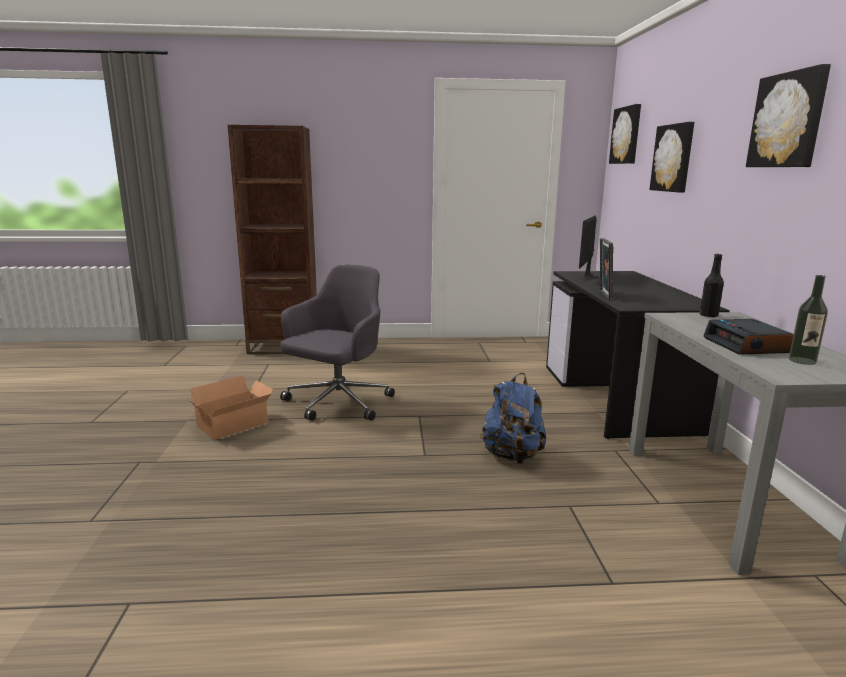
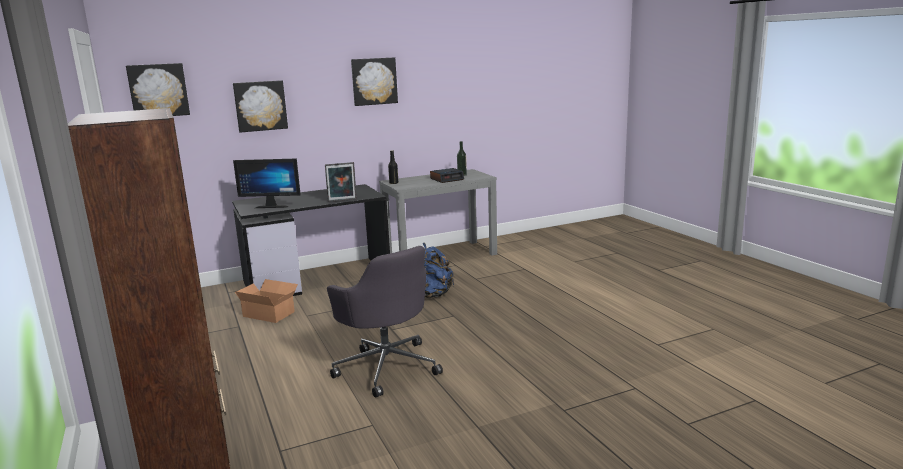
camera: 110 degrees left, 0 degrees up
cardboard box [187,375,273,440] -> cardboard box moved to [235,279,298,323]
grey office chair [280,265,395,421] -> grey office chair turned 135 degrees counterclockwise [327,246,443,398]

